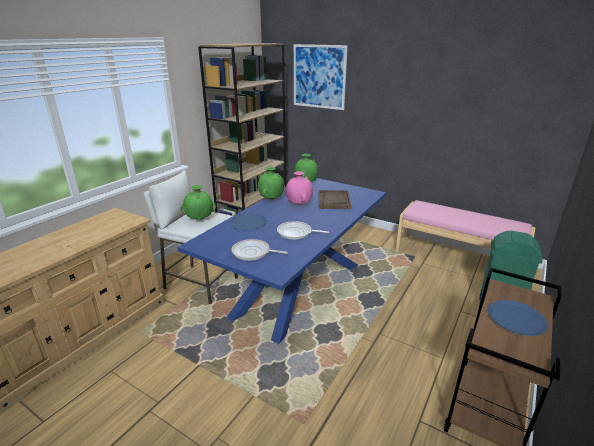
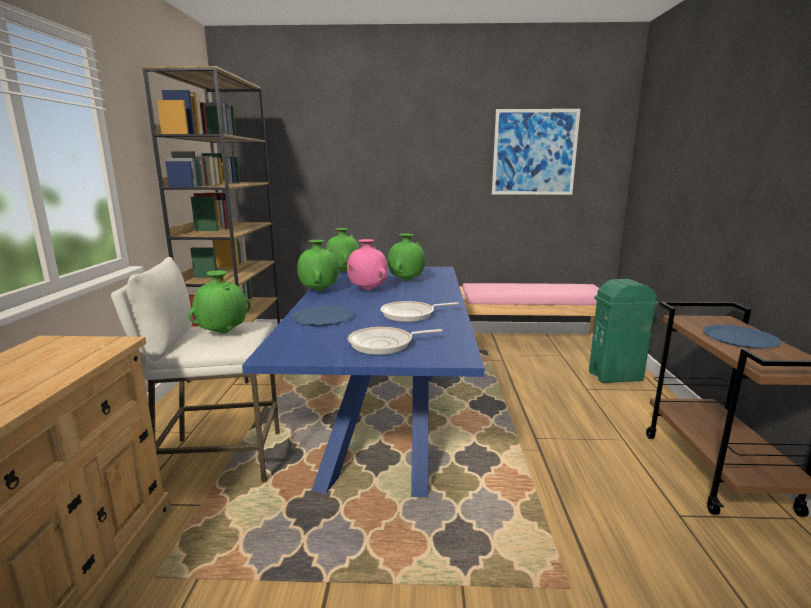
camera: 30 degrees left, 10 degrees down
picture [294,44,348,110] -> picture moved to [492,109,580,195]
brown tray [318,190,351,209] -> green vase [388,233,425,281]

